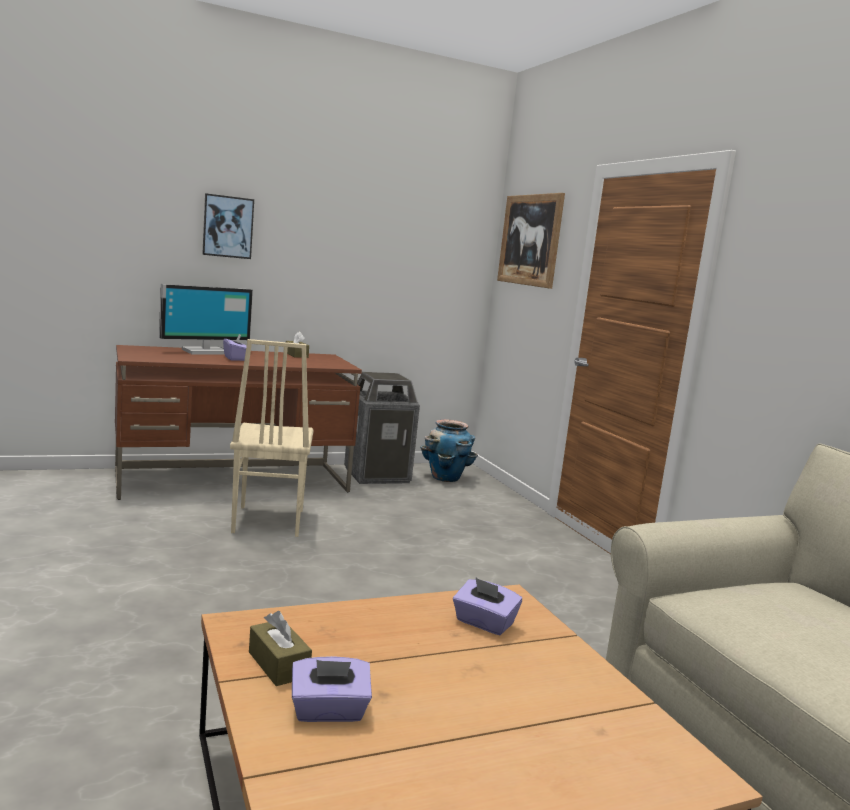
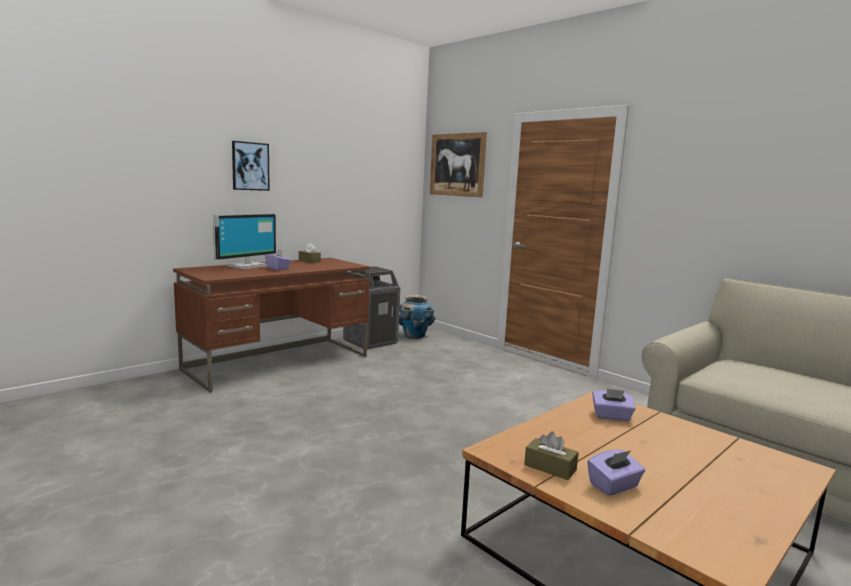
camera: 20 degrees left, 0 degrees up
beige chair [230,339,314,537] -> none

